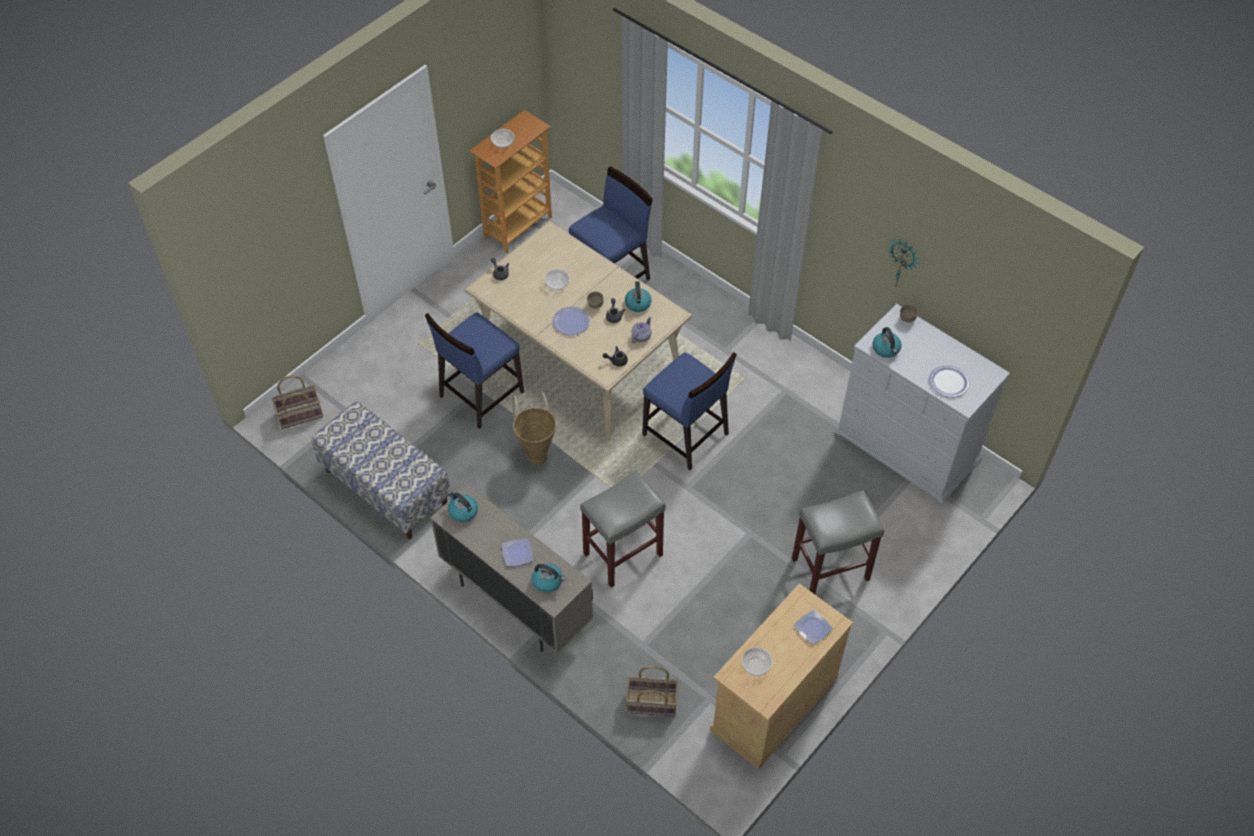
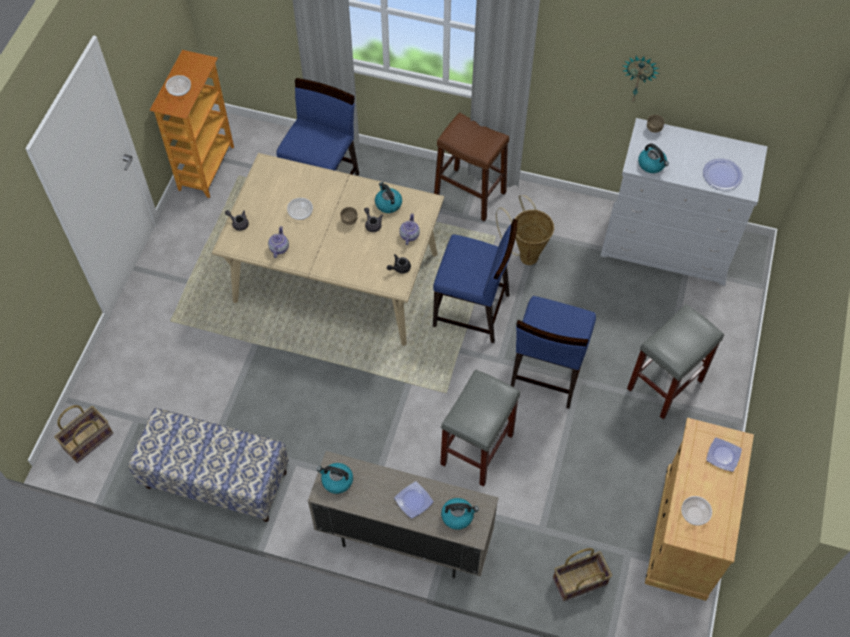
camera: 25 degrees left, 5 degrees up
blue chair [425,312,524,429] -> blue chair moved to [511,296,596,409]
basket [512,391,556,465] -> basket moved to [496,195,554,265]
plate [552,307,590,336] -> none
none -> teapot [268,226,289,258]
none -> brown stool [434,112,509,222]

